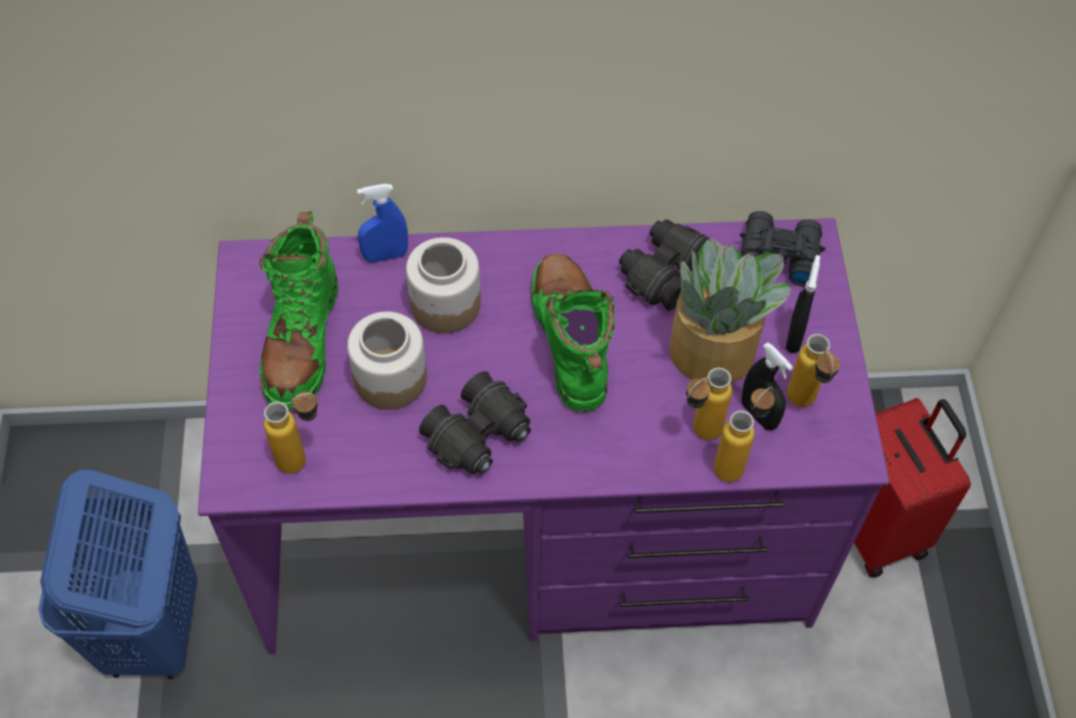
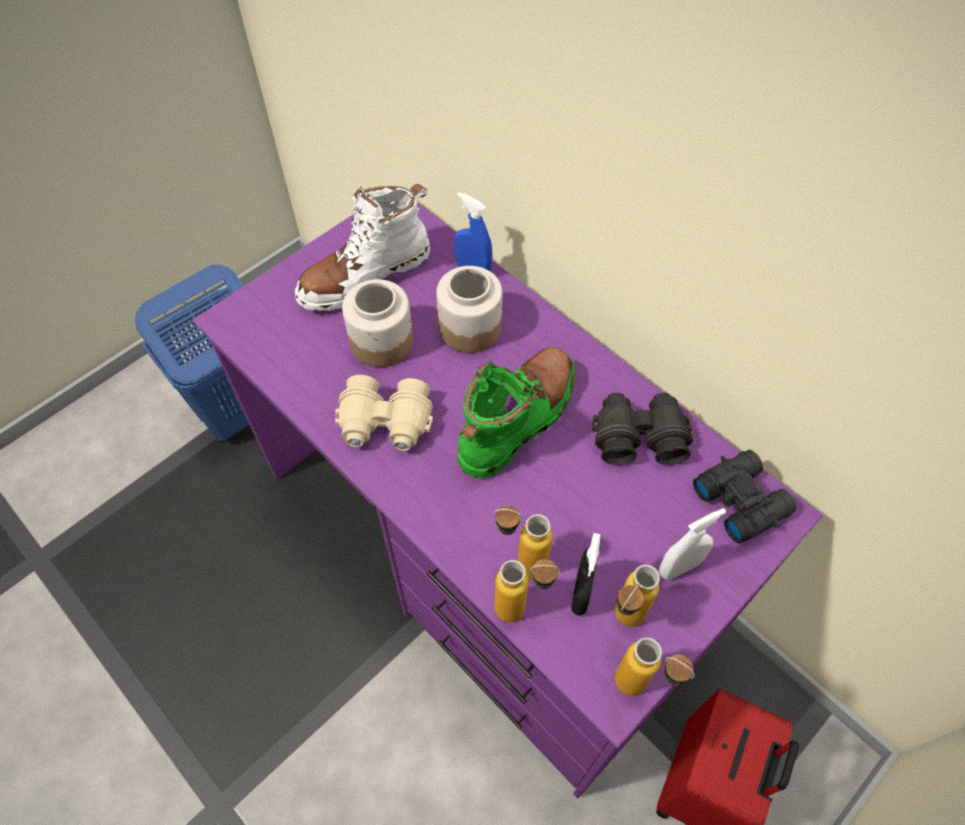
camera: 50 degrees right, 0 degrees up
green boot [258,211,338,410] -> white boot [295,184,430,311]
bottle [264,392,319,474] -> bottle moved to [615,637,695,696]
black binoculars [419,371,531,474] -> beige binoculars [335,375,433,451]
potted plant [670,238,792,384] -> none
black spray bottle [786,255,820,353] -> white spray bottle [659,508,726,581]

